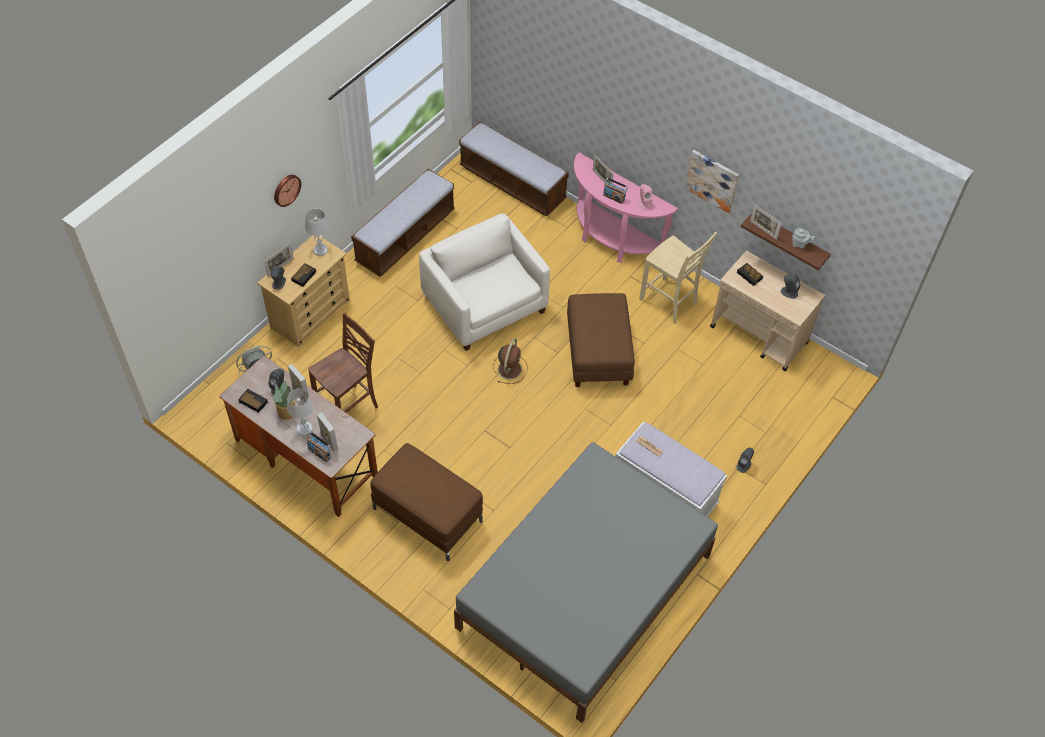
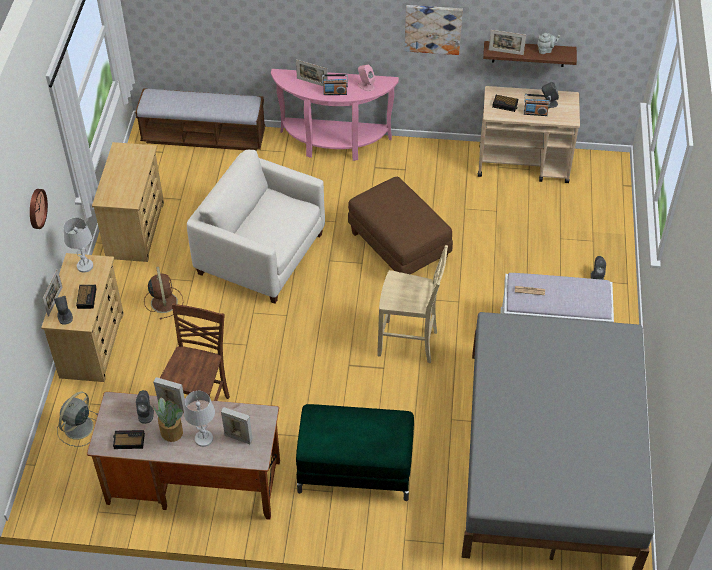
camera: 30 degrees left, 5 degrees down
radio [307,432,331,462] -> radio moved to [524,94,551,116]
bench [351,169,455,277] -> beige dresser [92,142,164,262]
brown ottoman [370,443,483,561] -> green ottoman [296,404,414,501]
brown fan [493,338,527,384] -> brown fan moved to [144,267,183,320]
beige chair [639,232,717,324] -> beige chair moved to [377,245,448,363]

